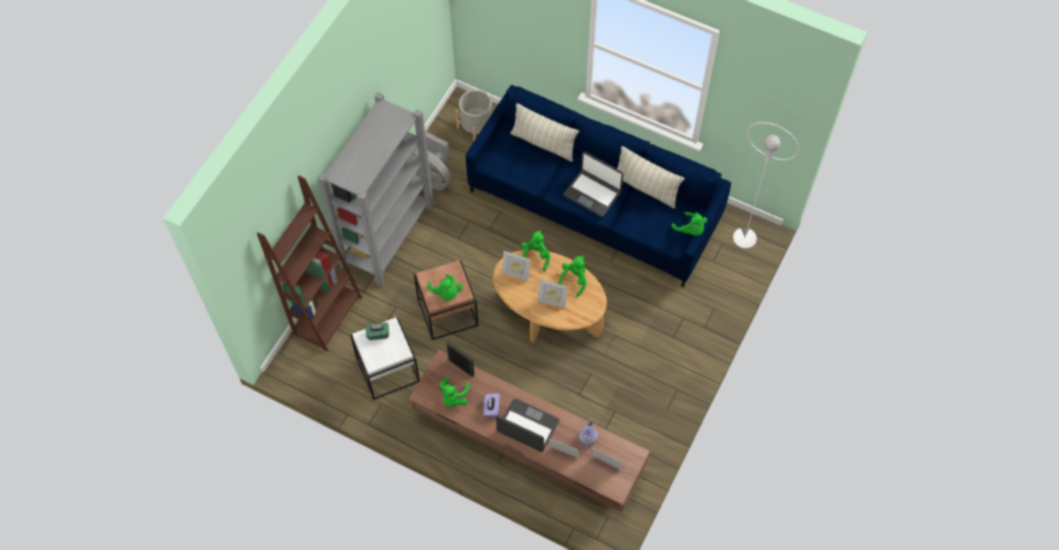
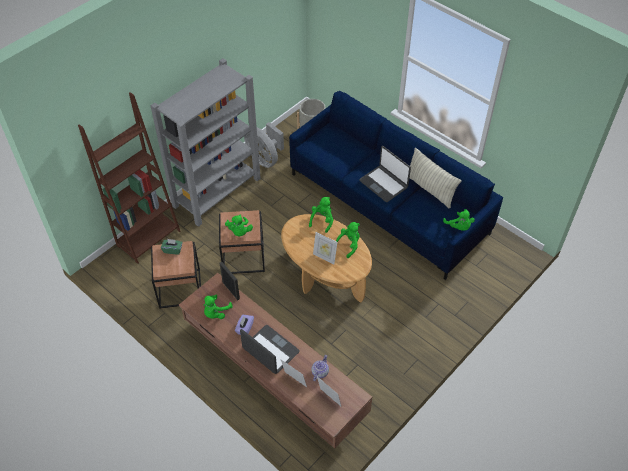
camera: 15 degrees right, 10 degrees down
white side table [350,317,420,400] -> brown side table [151,241,201,309]
picture frame [502,251,531,281] -> none
pillow [510,103,579,162] -> none
white floor lamp [733,122,800,248] -> none

